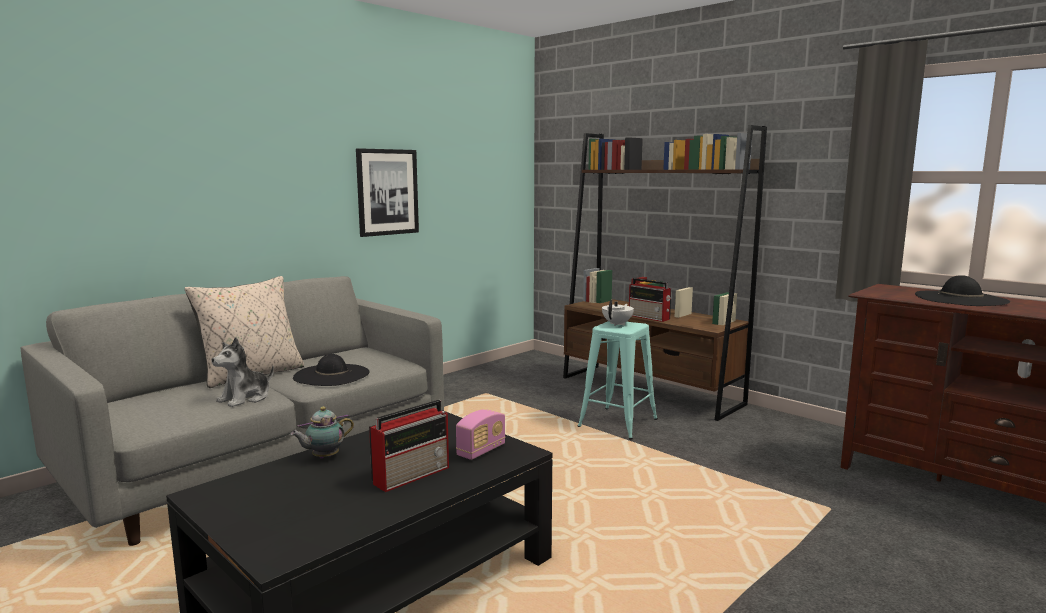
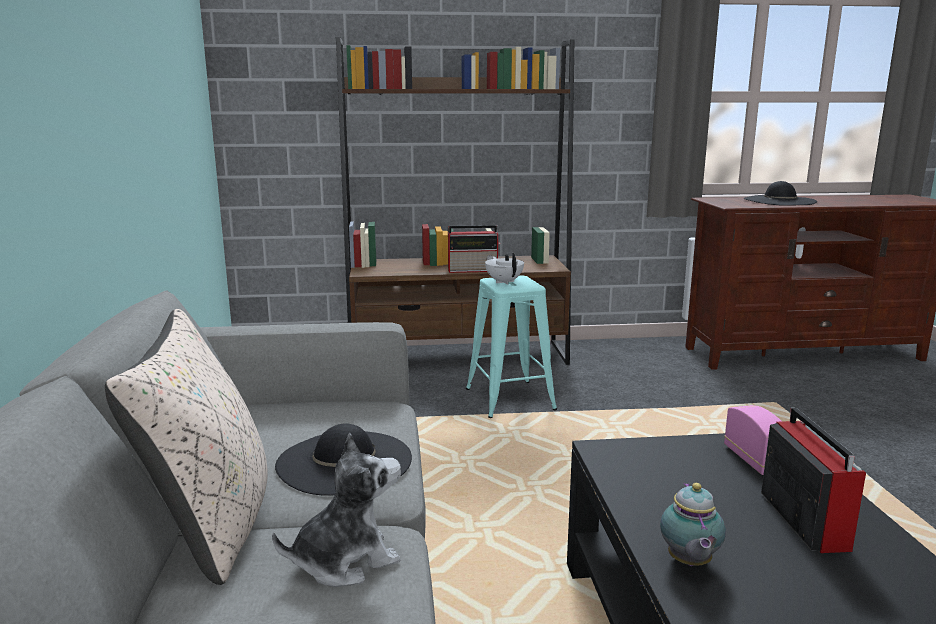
camera: 50 degrees left, 5 degrees up
plush toy [211,337,274,407] -> plush toy turned 105 degrees counterclockwise [272,433,401,587]
picture [356,148,419,237] -> none

